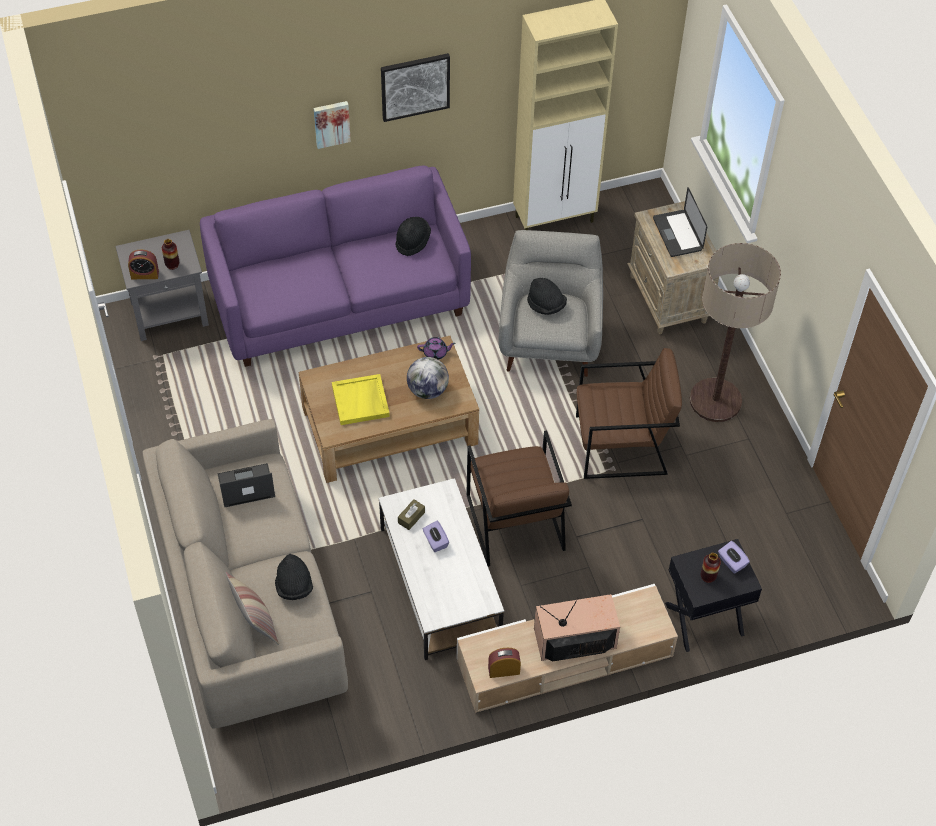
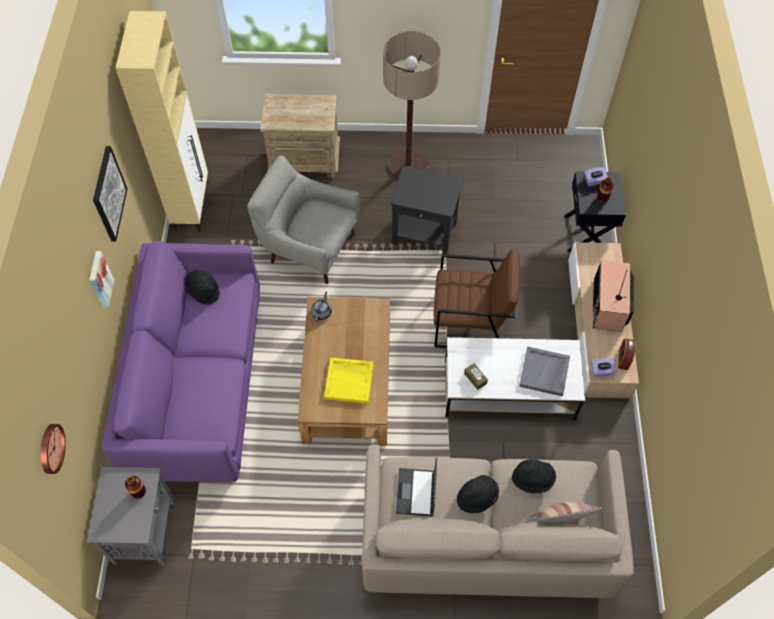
camera: 70 degrees left, 5 degrees up
alarm clock [128,250,159,279] -> none
globe [407,357,449,399] -> none
purple teapot [417,337,456,360] -> grey teapot [311,292,332,322]
purple tissue box [423,521,449,552] -> purple tissue box moved to [591,358,616,377]
black hat [527,278,567,315] -> black hat moved to [457,475,499,513]
brown armchair [576,348,682,479] -> black side table [390,166,464,254]
laptop [653,187,707,257] -> none
none -> wall clock [41,424,66,474]
none -> grey tray [519,346,570,396]

